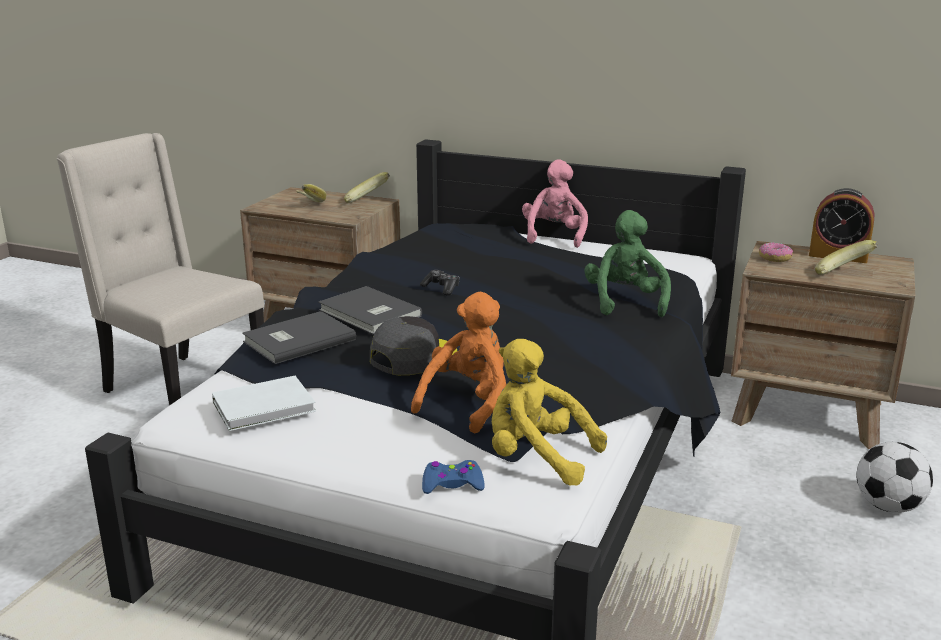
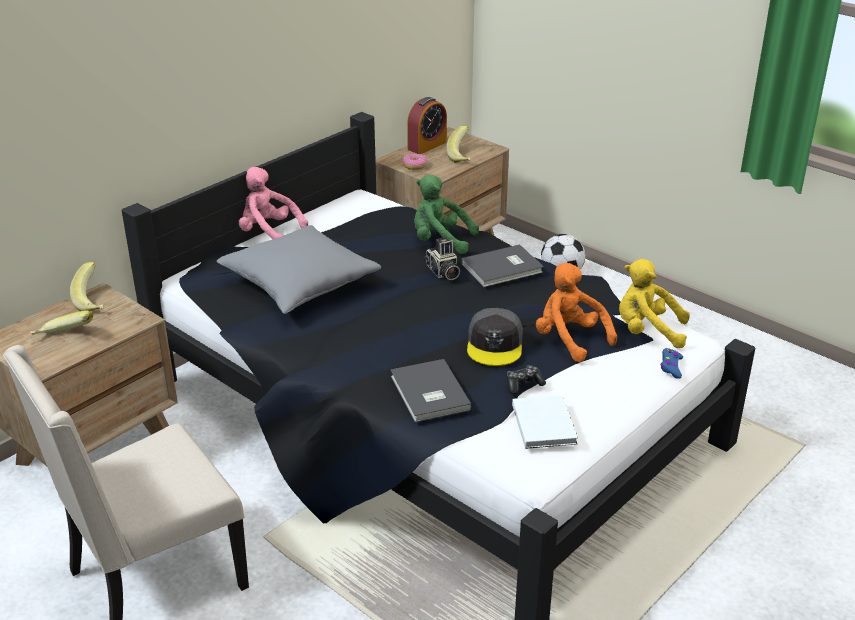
camera: 70 degrees left, 10 degrees up
grey book [318,286,422,334] -> grey book moved to [461,245,544,287]
grey cap [370,316,457,375] -> grey cap turned 150 degrees counterclockwise [467,308,523,366]
game controller [420,270,460,295] -> game controller moved to [507,365,546,394]
yellow plush toy [492,339,607,486] -> yellow plush toy turned 60 degrees clockwise [619,259,690,348]
none -> grey pillow [216,225,381,314]
none -> camera [425,237,460,280]

